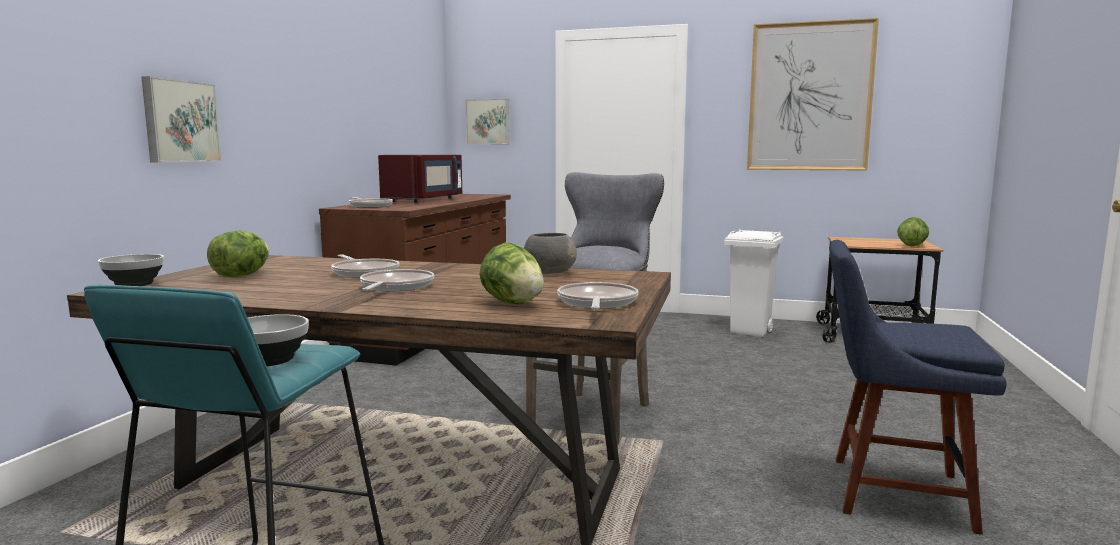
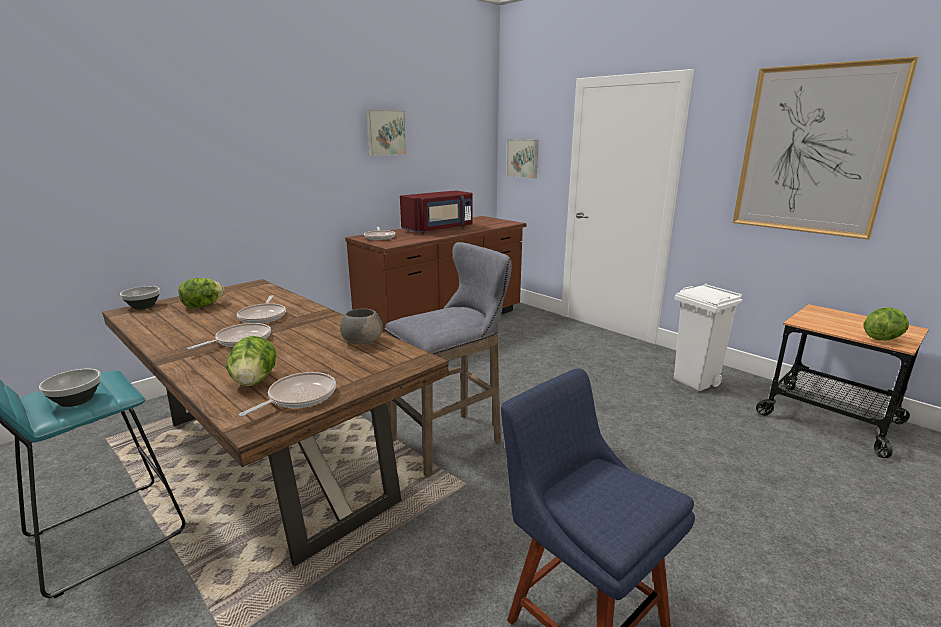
camera: 30 degrees right, 10 degrees up
picture [141,76,221,162] -> picture moved to [366,110,407,156]

